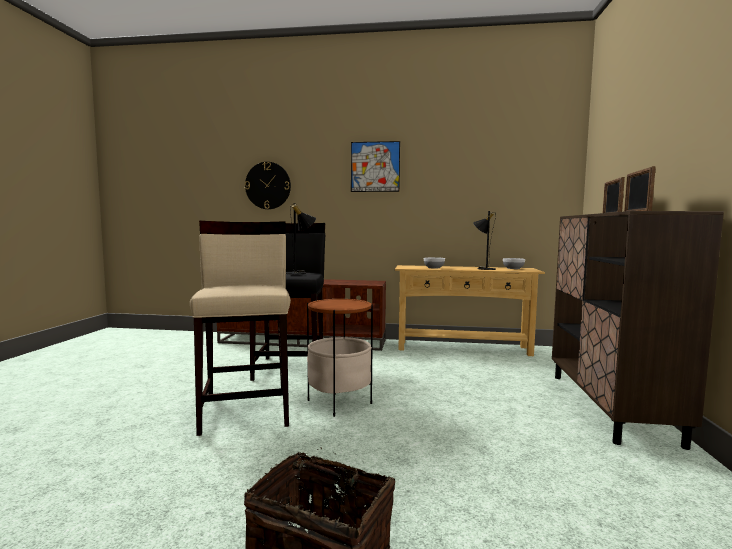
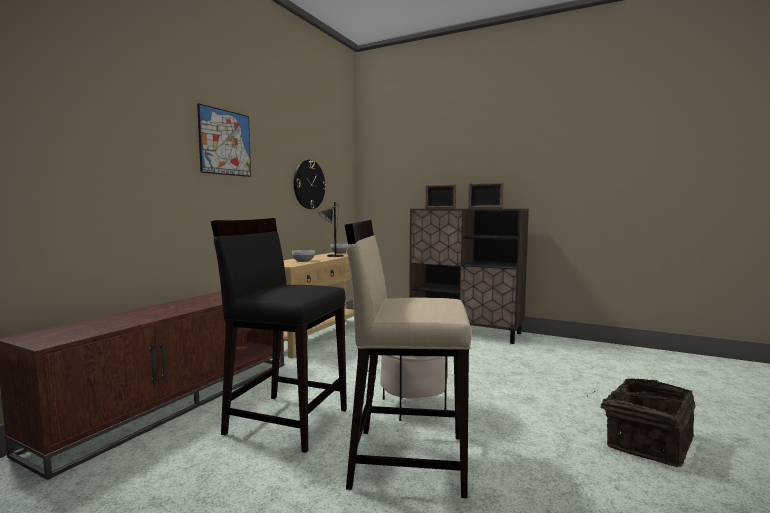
camera: 70 degrees left, 0 degrees up
wall clock [245,162,291,209] -> wall clock moved to [294,160,326,209]
black table lamp [286,203,316,275] -> none

